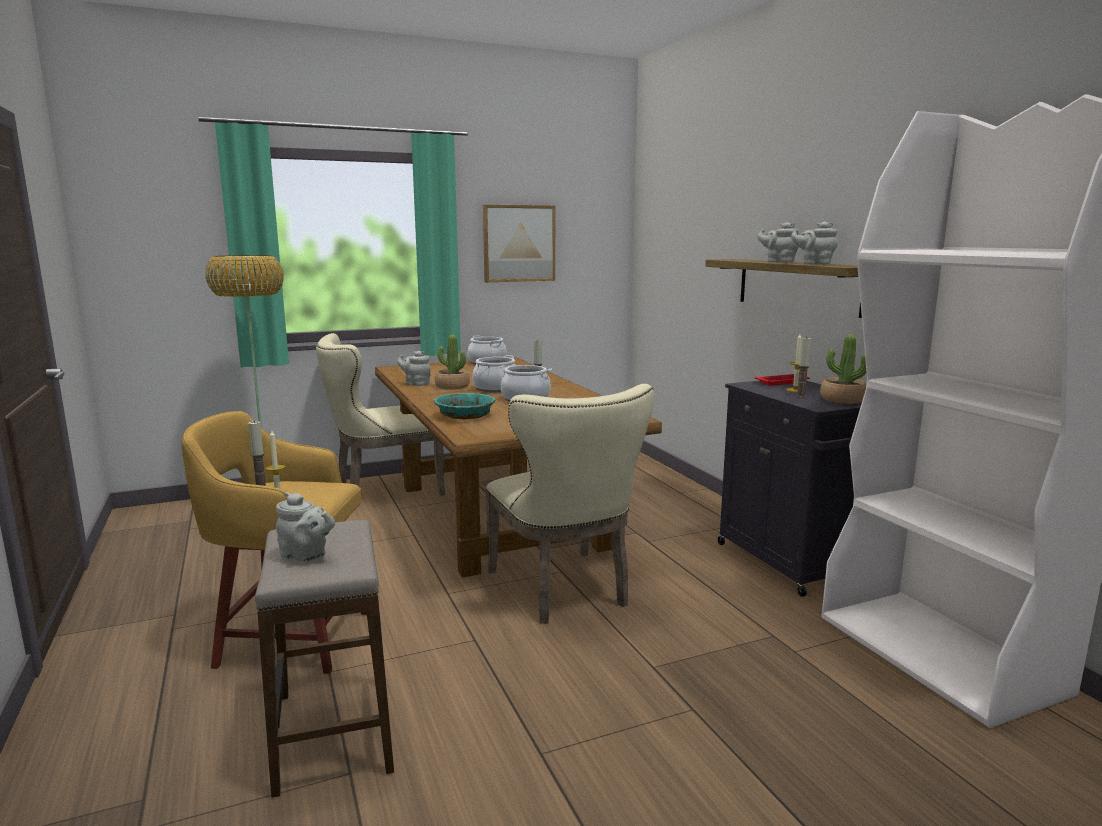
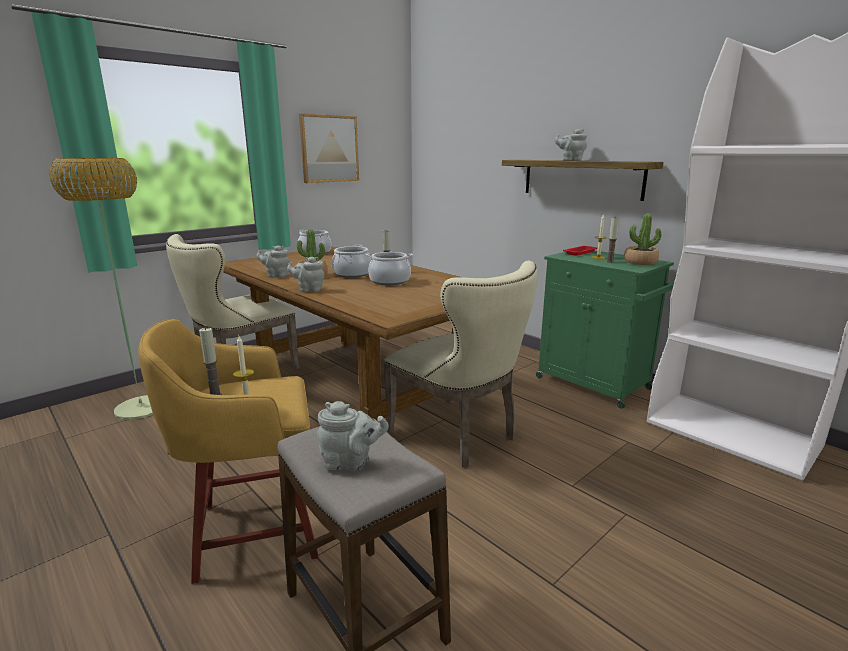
camera: 20 degrees left, 5 degrees up
turquoise bowl [434,393,495,419] -> none
black cabinet [718,381,862,597] -> green cabinet [536,251,674,409]
grey teapot [791,221,837,264] -> grey teapot moved to [287,256,325,292]

